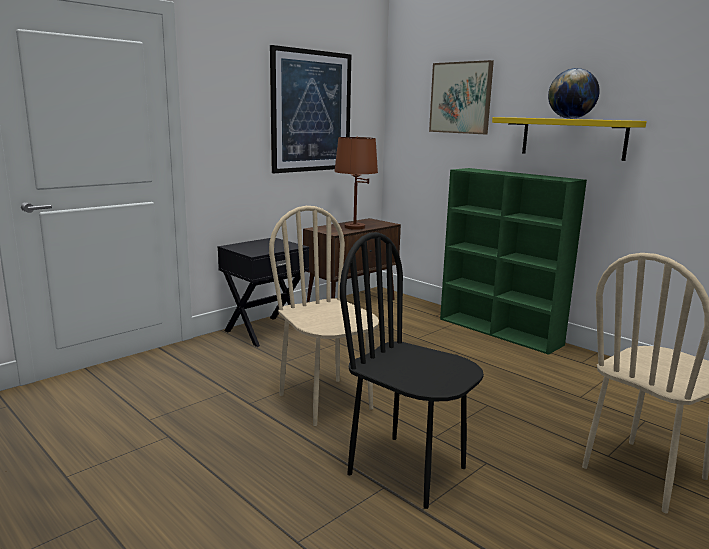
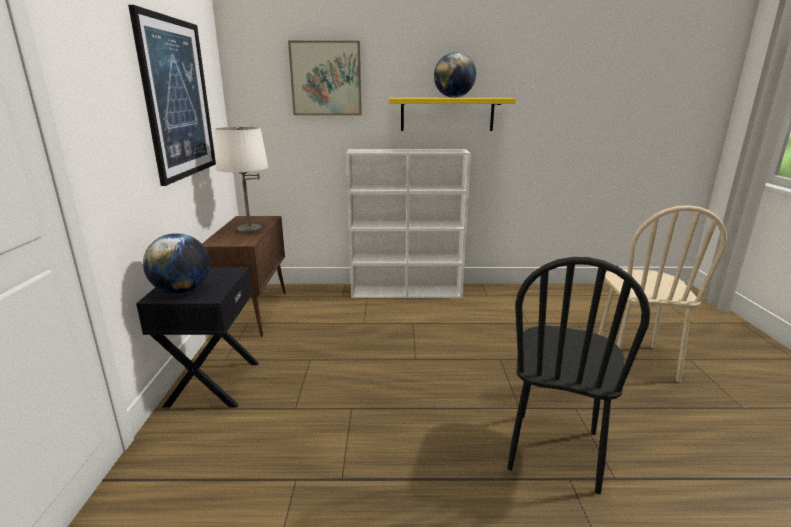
camera: 45 degrees left, 5 degrees up
beige chair [269,206,379,426] -> none
brown table lamp [334,137,378,230] -> white table lamp [215,127,268,234]
black chair [340,232,484,509] -> black chair turned 60 degrees counterclockwise [507,257,650,494]
green bookcase [440,168,587,355] -> white bookcase [346,149,471,298]
none -> globe [143,233,210,294]

